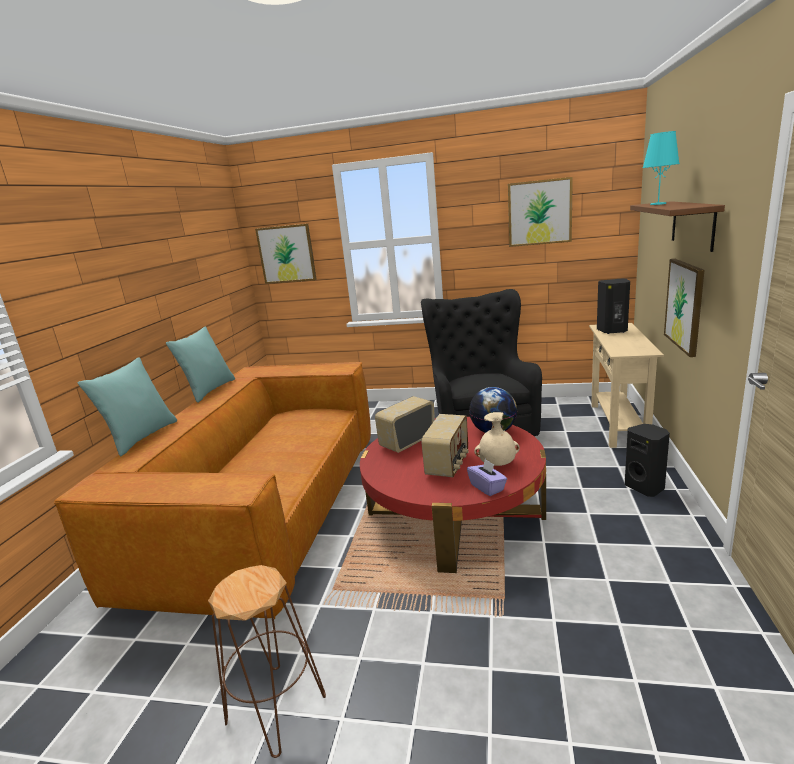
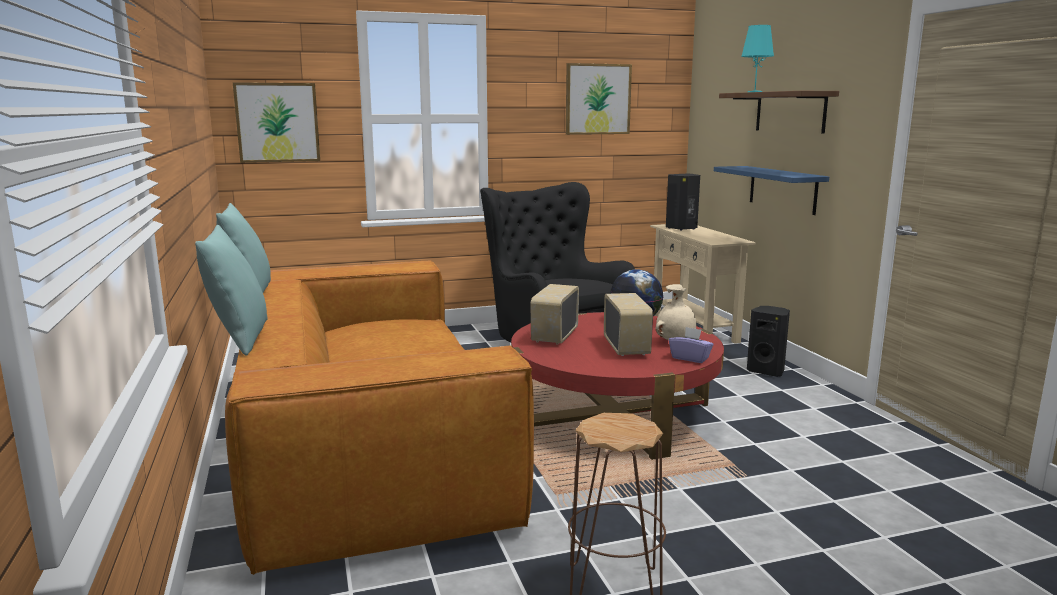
camera: 30 degrees left, 5 degrees down
picture [664,259,705,357] -> blue shelf [714,166,829,215]

